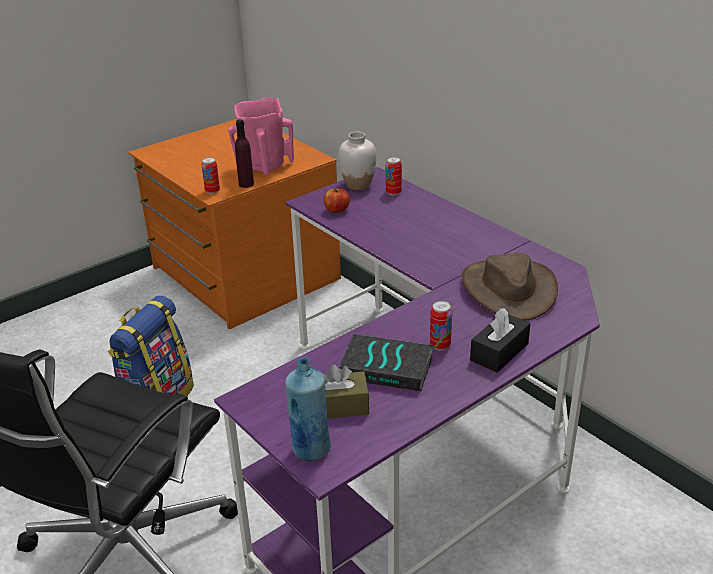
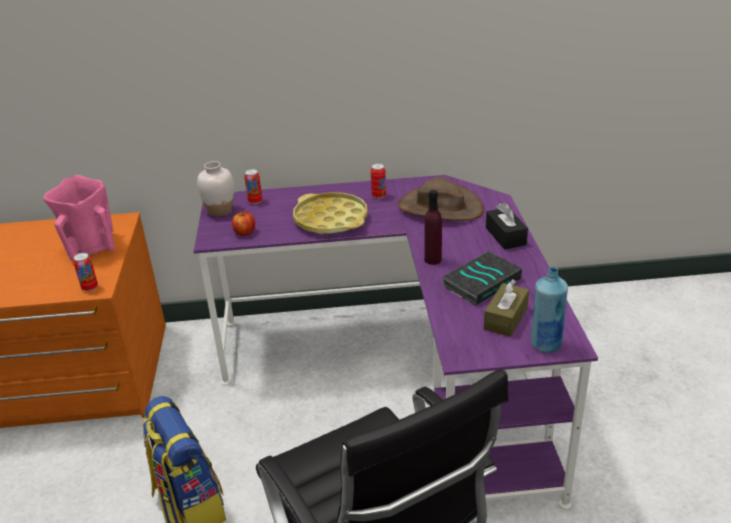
camera: 55 degrees left, 0 degrees up
purple bottle [235,120,254,188] -> purple bottle moved to [424,190,442,265]
can [430,301,452,351] -> can moved to [371,163,386,199]
none -> yellow tray [293,192,368,234]

